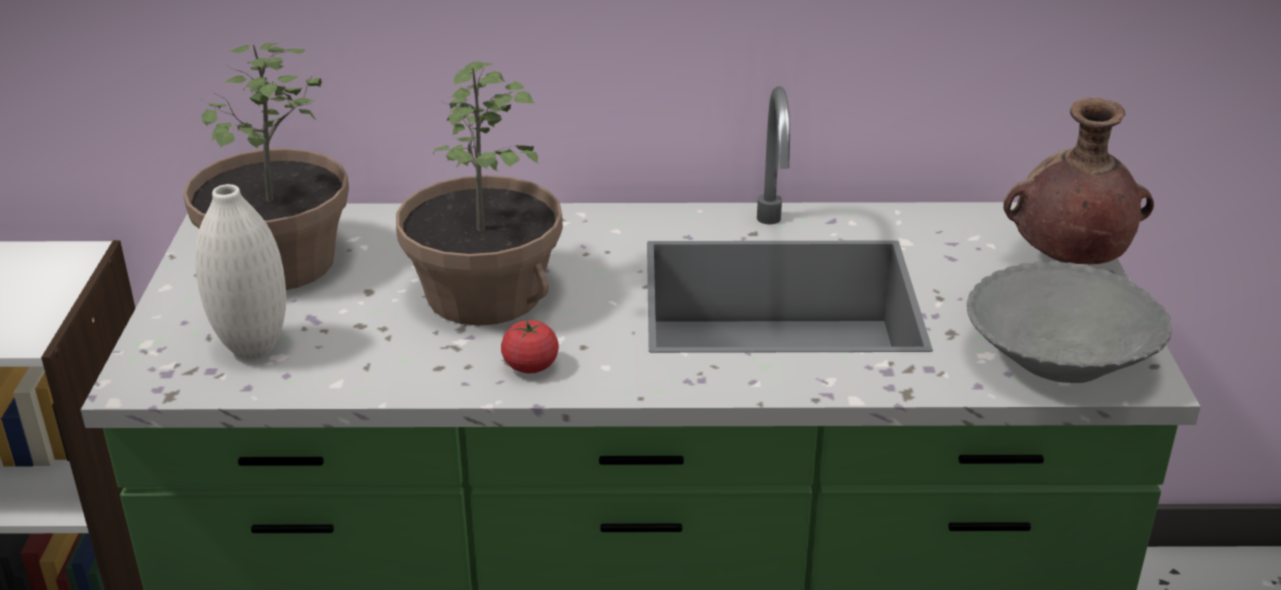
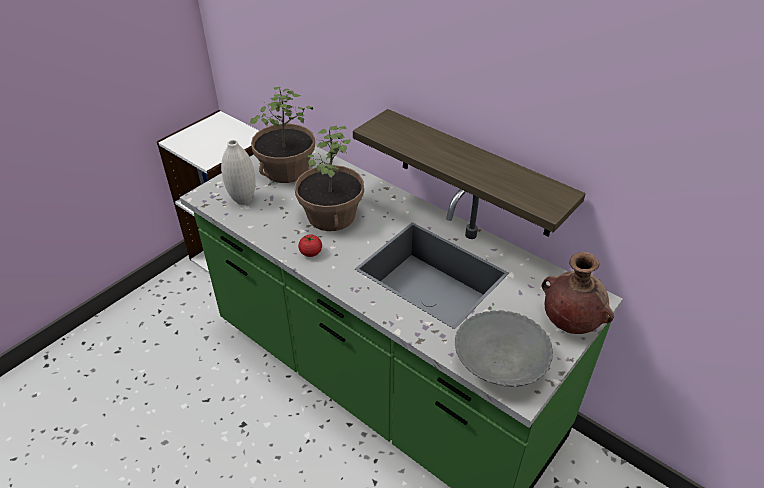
camera: 40 degrees right, 10 degrees up
none -> shelf [353,109,586,236]

